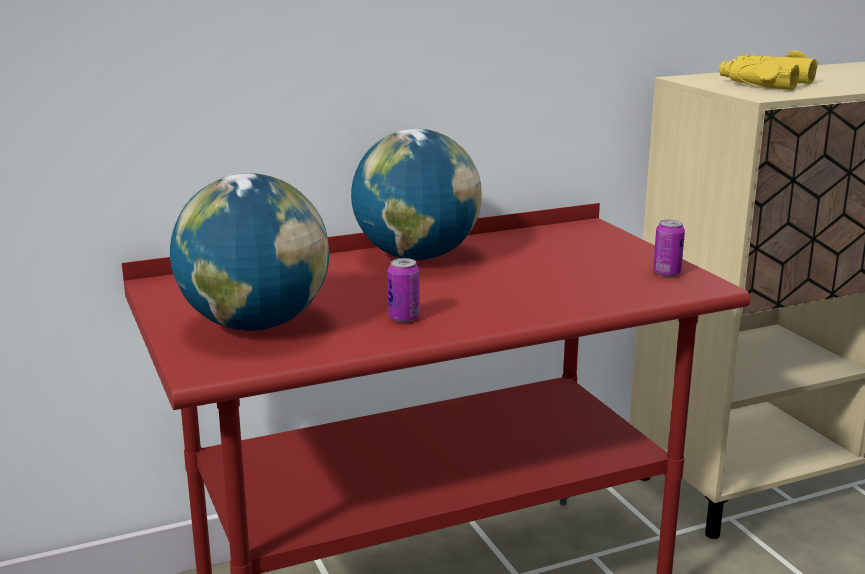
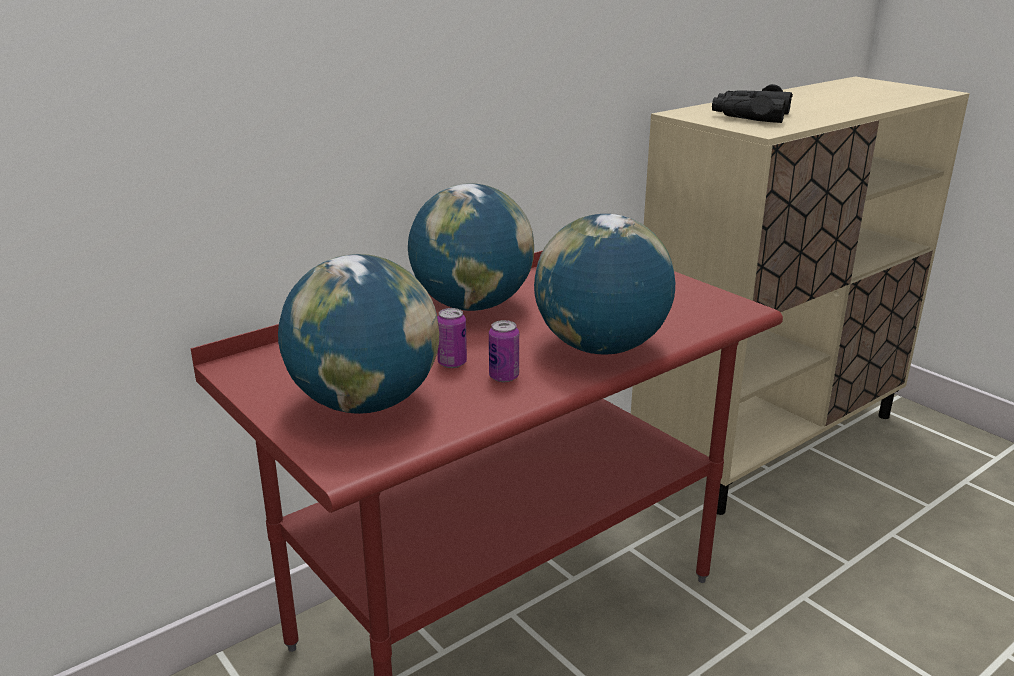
camera: 15 degrees left, 5 degrees up
can [653,220,685,277] -> can moved to [437,308,467,368]
yellow binoculars [719,50,819,90] -> black binoculars [712,84,793,123]
none -> globe [534,214,675,355]

